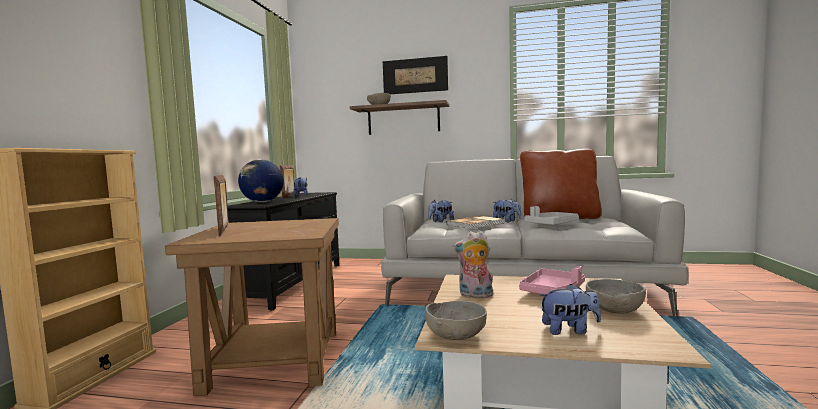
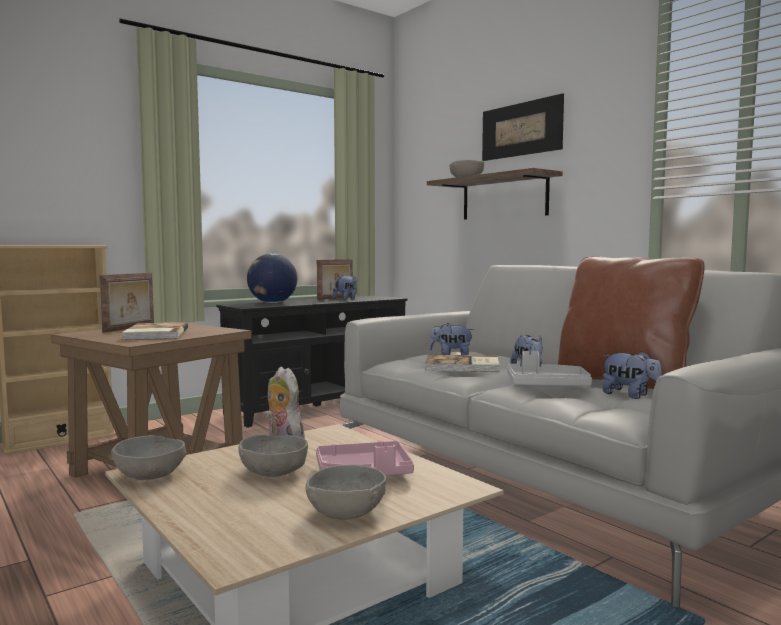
camera: 40 degrees right, 0 degrees up
plush toy [539,284,601,335] -> plush toy moved to [602,351,662,399]
none -> book [122,322,188,340]
none -> grey bowl [238,435,308,477]

